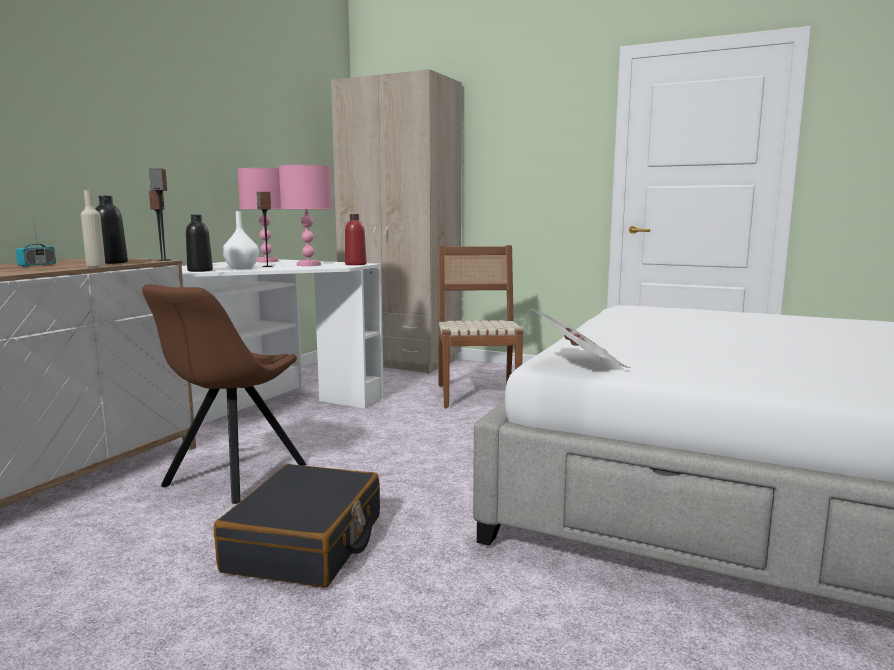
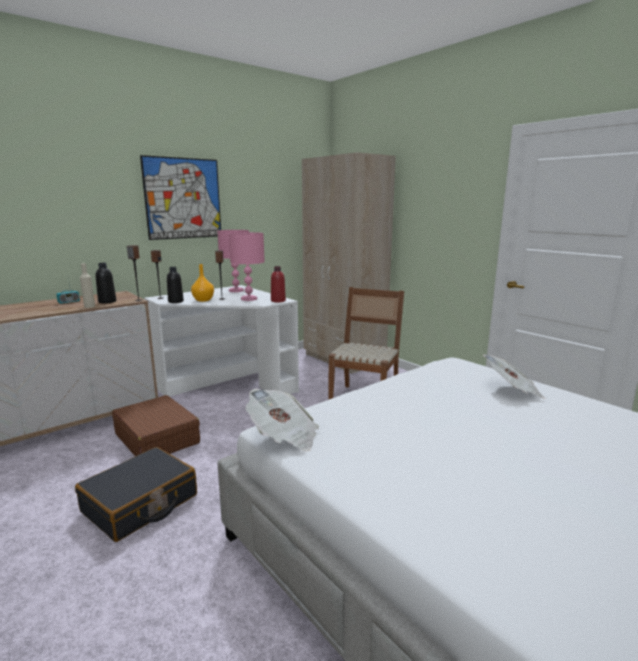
camera: 25 degrees right, 5 degrees up
brown chair [142,284,306,504] -> brown suitcase [112,395,200,456]
white vase [222,211,259,269] -> orange vase [191,264,214,302]
none -> picture [140,155,221,240]
none -> newspaper [483,354,546,399]

